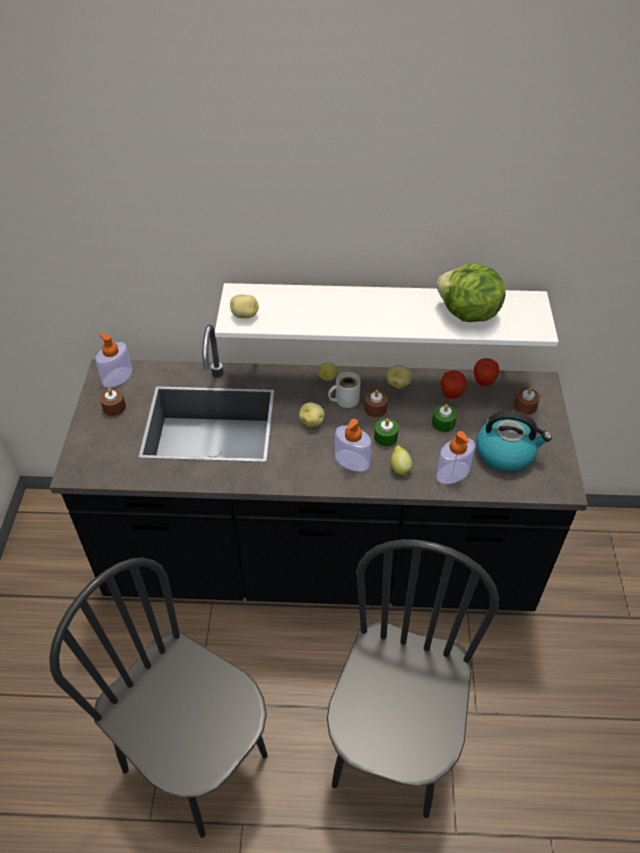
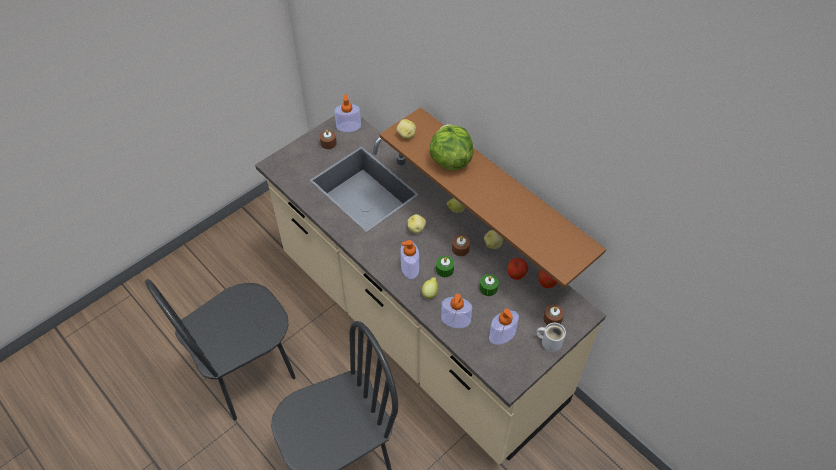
camera: 45 degrees right, 5 degrees up
black chair [49,558,268,838] -> black chair turned 120 degrees counterclockwise [145,279,296,420]
black counter [50,325,588,611] -> beige counter [255,115,606,465]
white shelf [215,283,559,346] -> brown shelf [380,107,606,288]
white mug [328,372,361,408] -> white mug moved to [536,323,566,352]
lettuce [436,264,506,322] -> lettuce moved to [430,124,474,170]
kettle [476,411,552,472] -> soap dispenser [489,309,519,345]

